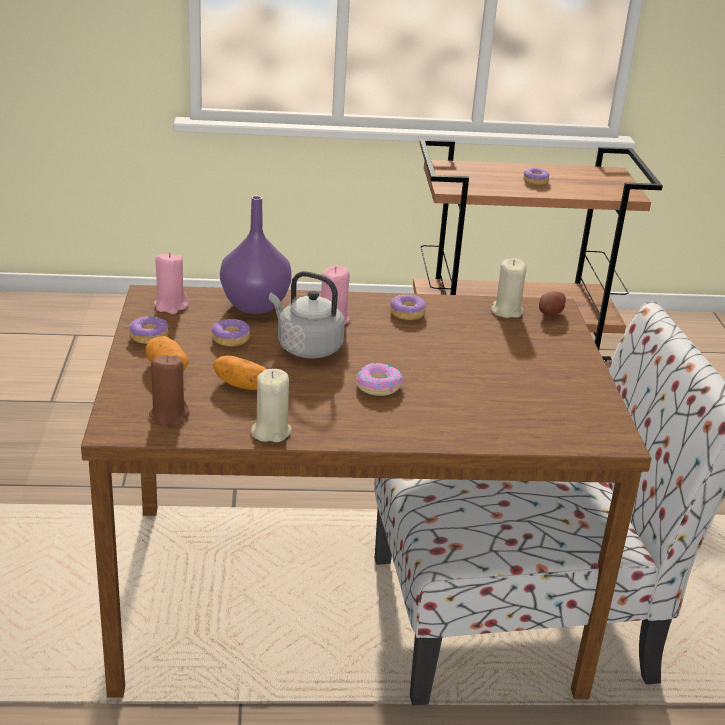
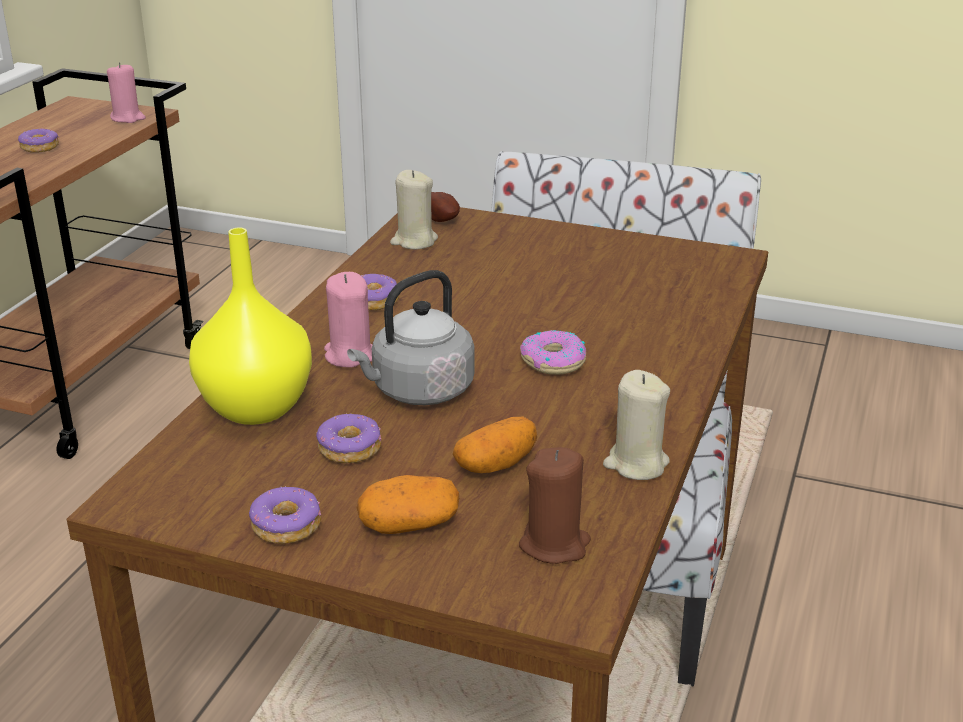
camera: 65 degrees left, 0 degrees up
pink candle [154,252,189,314] -> pink candle moved to [107,62,146,123]
purple vase [220,196,292,314] -> yellow vase [189,228,312,425]

